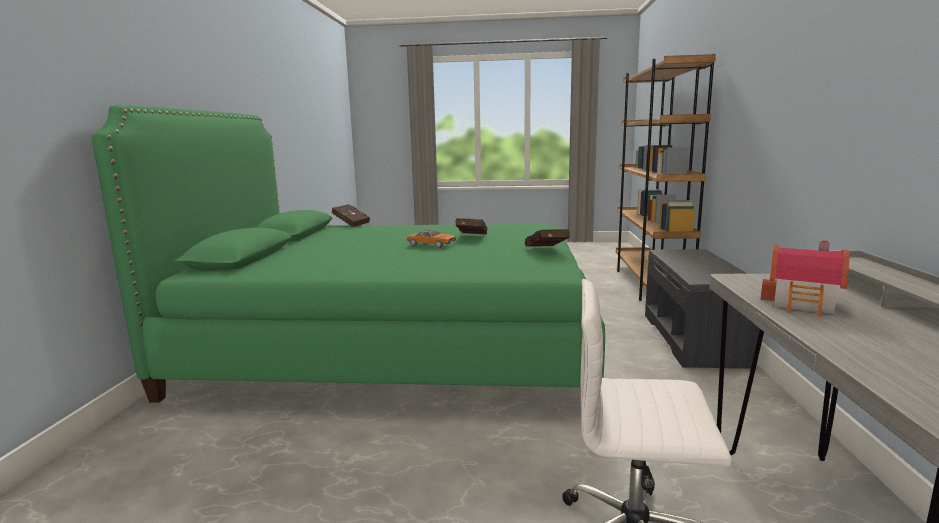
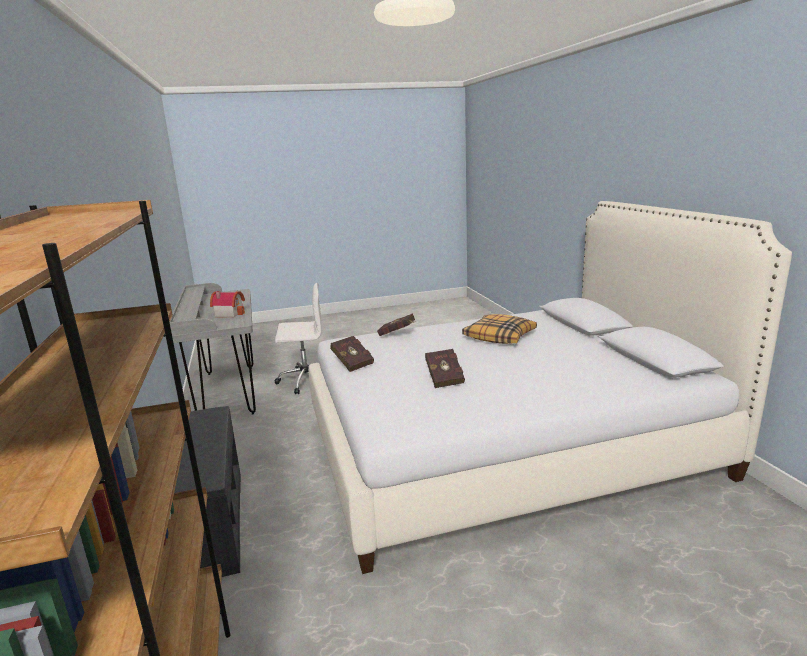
camera: 160 degrees right, 5 degrees up
green bed [92,105,605,403] -> white bed [308,201,792,574]
red book [332,204,370,227] -> red book moved to [377,313,416,336]
toy car [406,229,456,248] -> none
none -> pillow [462,314,537,344]

